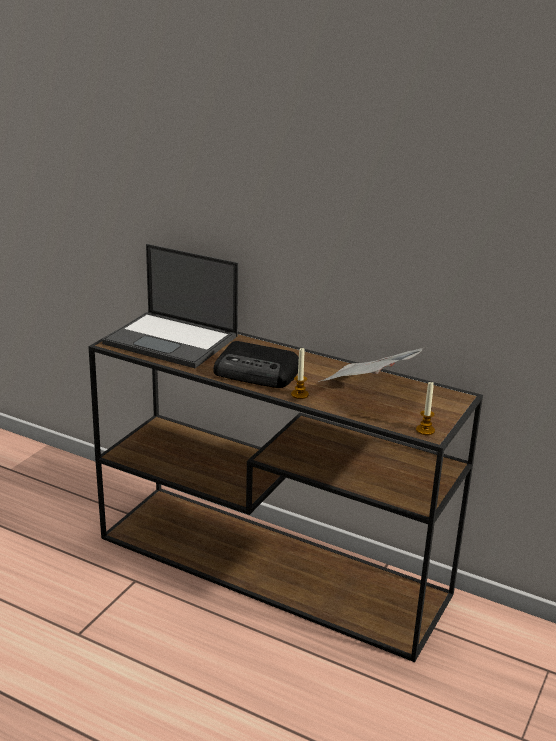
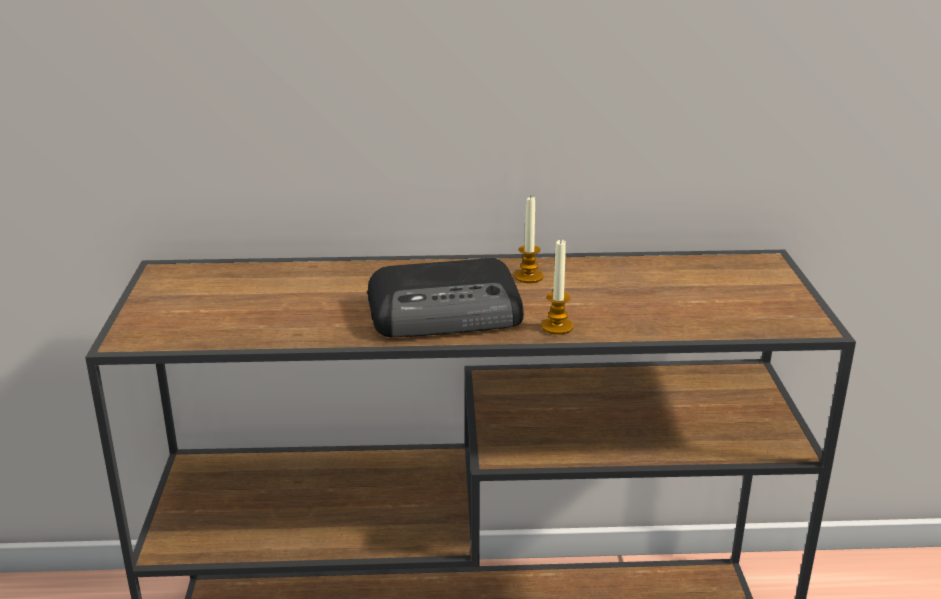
camera: 30 degrees left, 0 degrees up
laptop [102,244,239,368] -> none
newspaper [318,348,423,382] -> none
candle [416,382,435,435] -> candle moved to [514,197,544,283]

